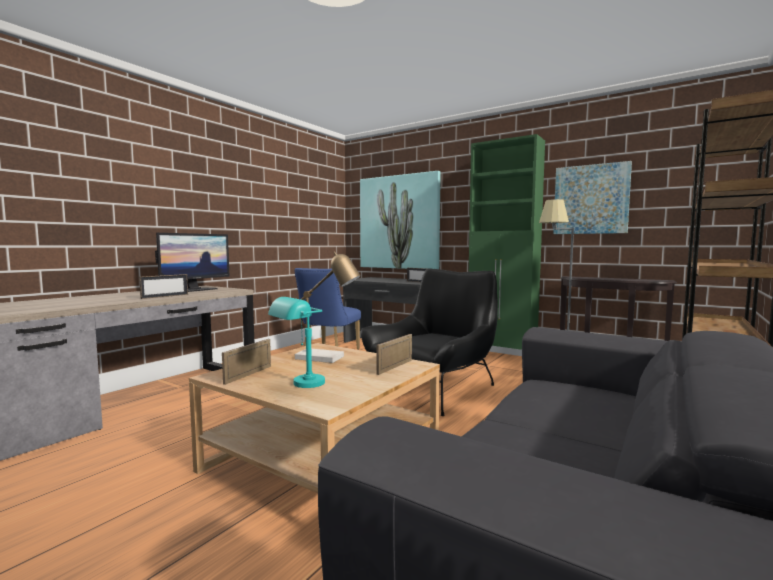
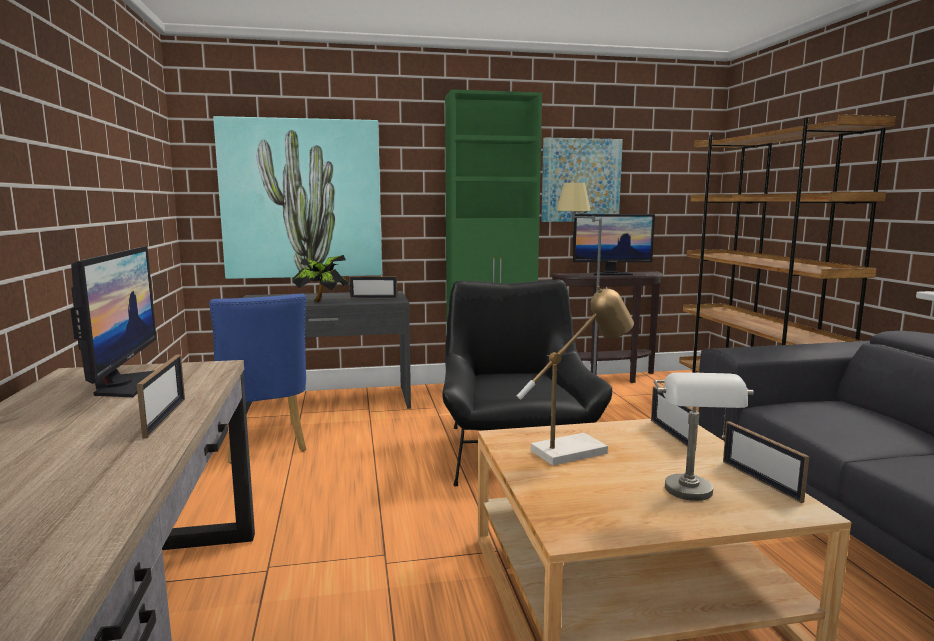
camera: 45 degrees left, 5 degrees up
picture frame [222,339,271,385] -> picture frame moved to [723,421,809,503]
turquoise table lamp [268,297,325,388] -> grey table lamp [654,372,754,501]
none -> potted plant [292,255,349,302]
none -> monitor [573,214,655,275]

